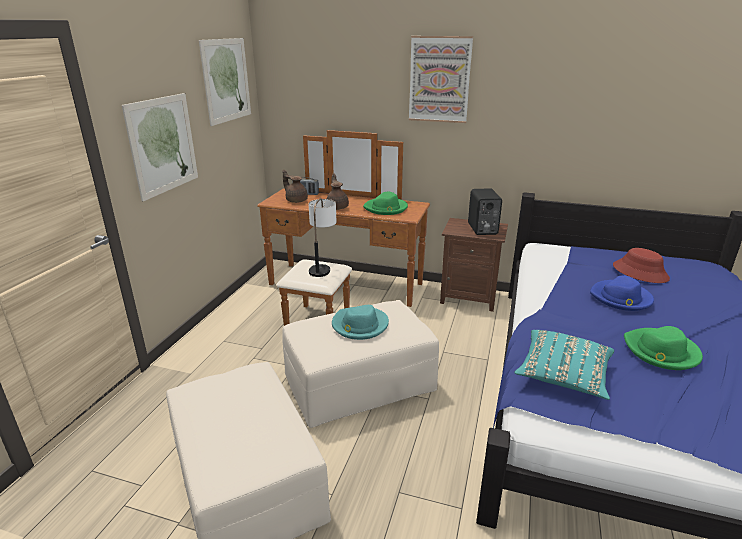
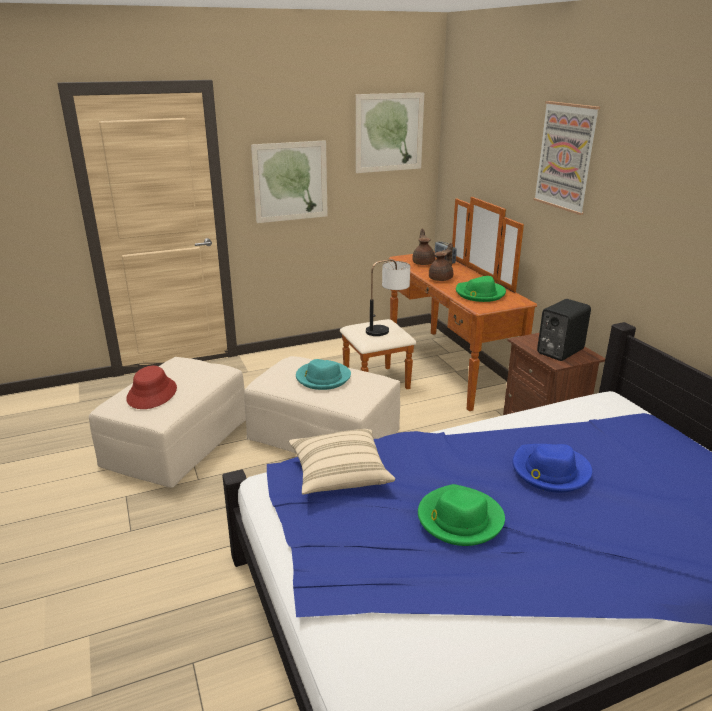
camera: 50 degrees right, 0 degrees up
turquoise pillow [514,330,614,400] -> beige pillow [289,429,395,495]
red hat [613,248,670,283] -> red hat moved to [126,366,177,409]

